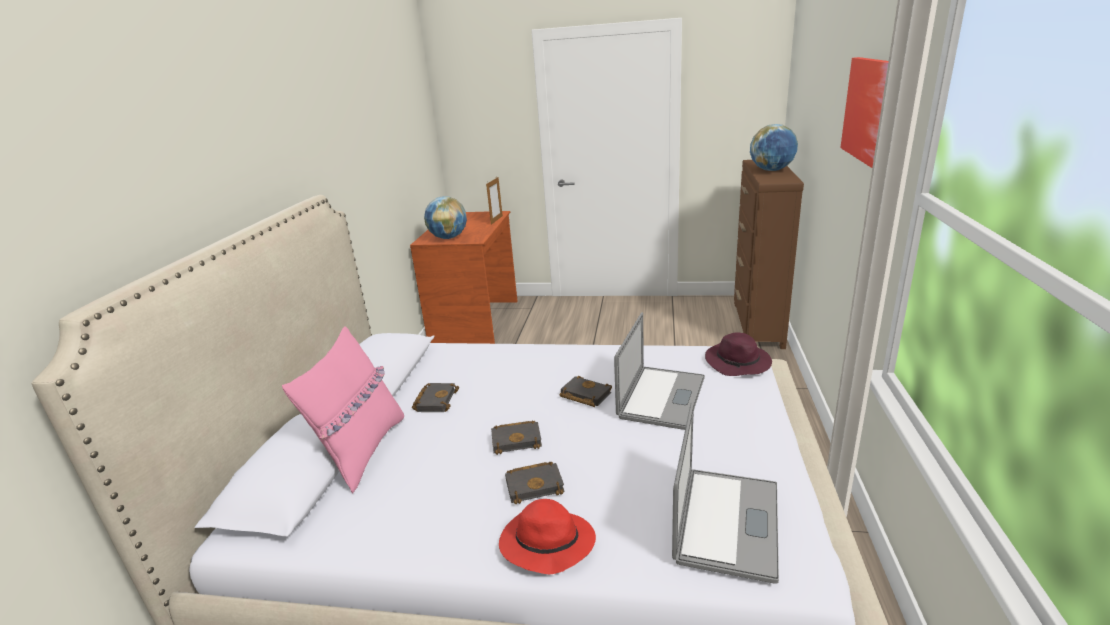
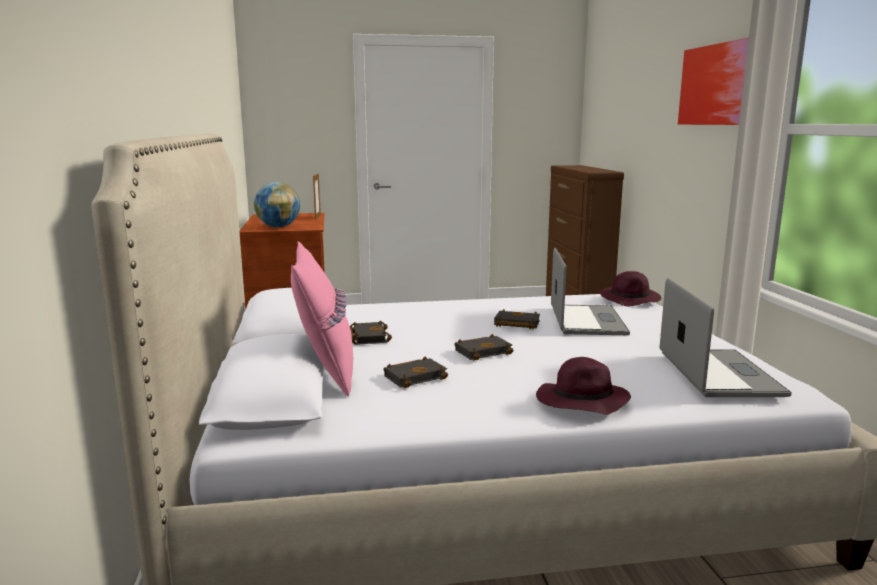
camera: 20 degrees left, 10 degrees down
red hat [499,499,596,574] -> purple hat [536,357,631,415]
black book [505,462,565,504] -> black book moved to [383,356,448,388]
globe [750,124,798,171] -> none

